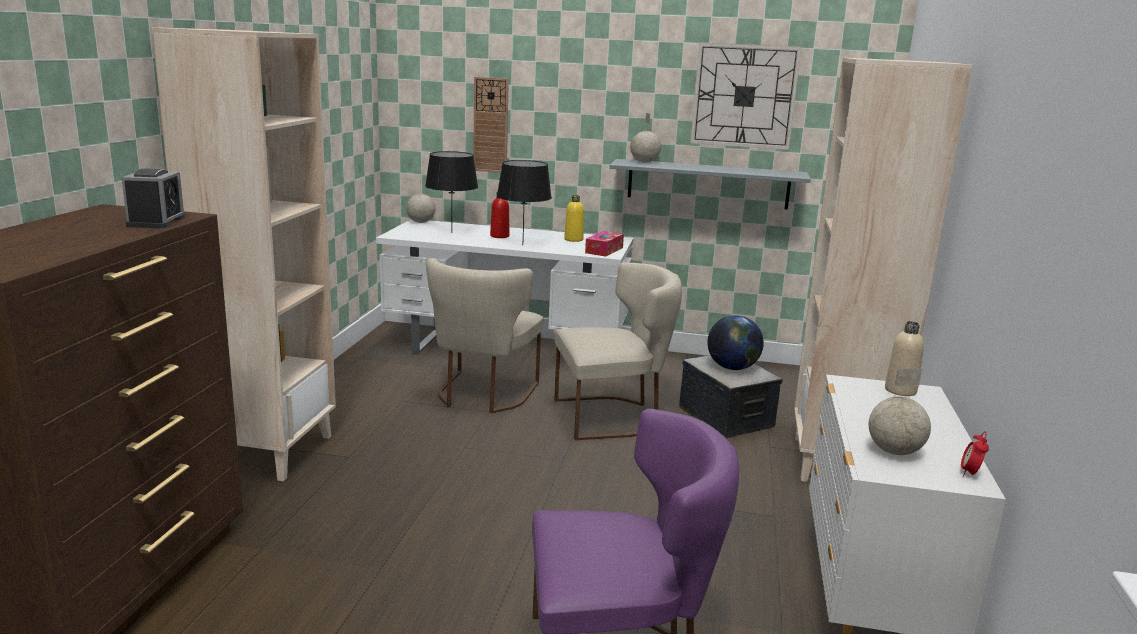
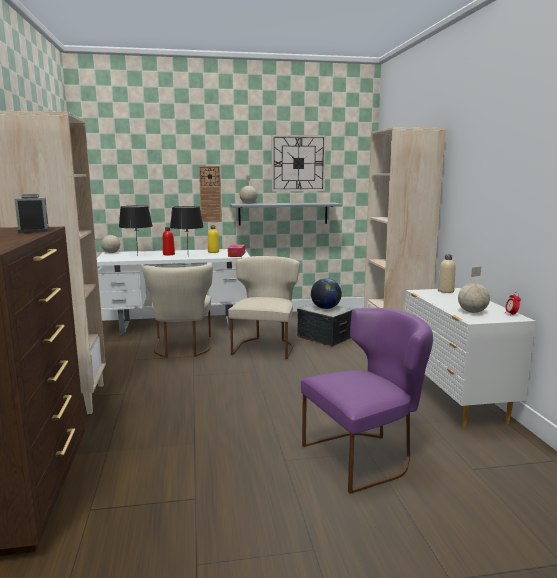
camera: 20 degrees left, 5 degrees down
wall clock [473,77,509,173] -> wall clock moved to [199,166,222,222]
beige chair [554,262,682,440] -> beige chair turned 45 degrees counterclockwise [229,256,300,359]

